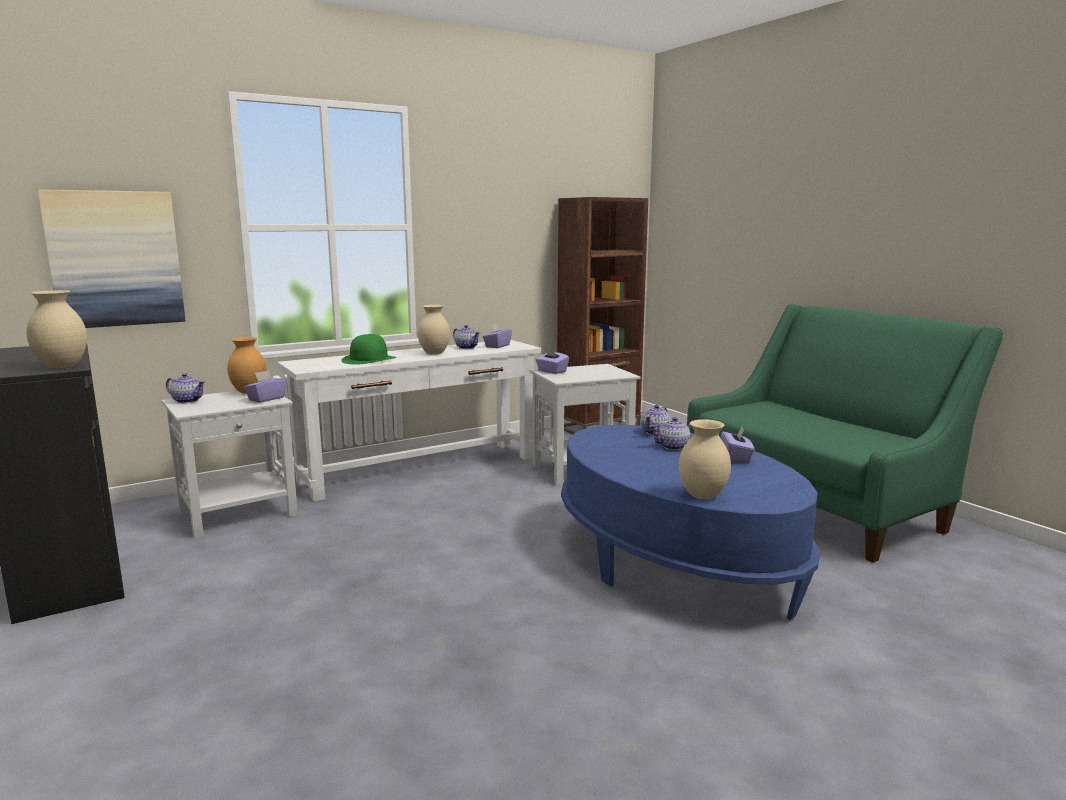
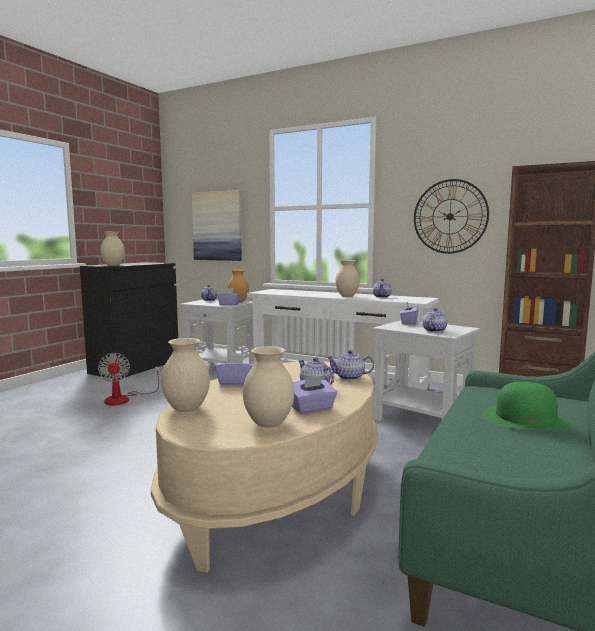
camera: 60 degrees right, 5 degrees down
green hat [341,334,396,365] -> green hat moved to [482,382,572,430]
purple tissue box [483,323,512,348] -> purple tissue box moved to [215,353,253,385]
blue coffee table [561,425,820,620] -> beige coffee table [151,361,378,573]
none -> fan [98,353,161,405]
none -> beige vase [243,346,294,428]
none -> wall clock [414,179,489,254]
none -> teapot [422,308,447,332]

